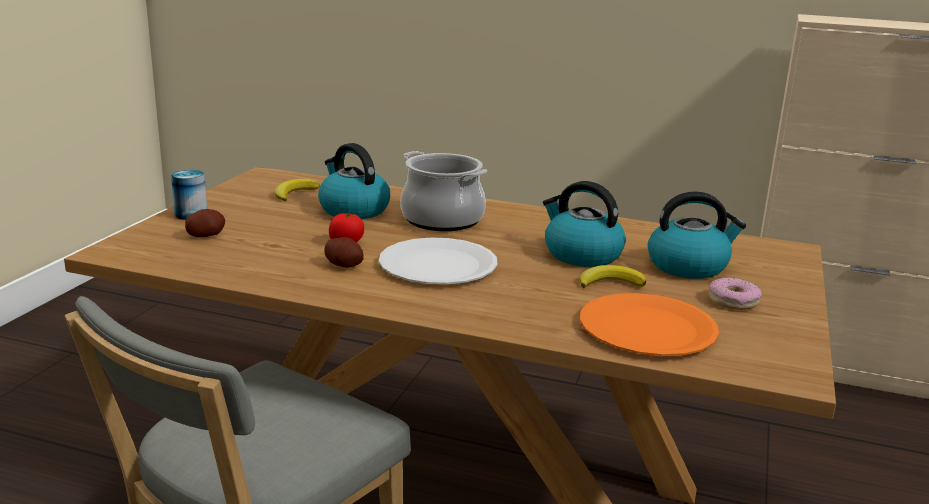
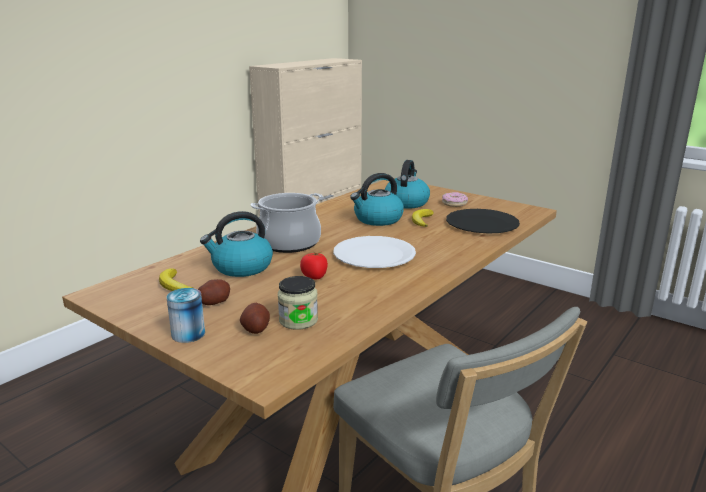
camera: 70 degrees left, 0 degrees up
potato [324,237,364,268] -> potato moved to [198,279,230,305]
orange plate [580,293,719,356] -> black plate [446,209,520,234]
none -> jar [278,276,318,330]

